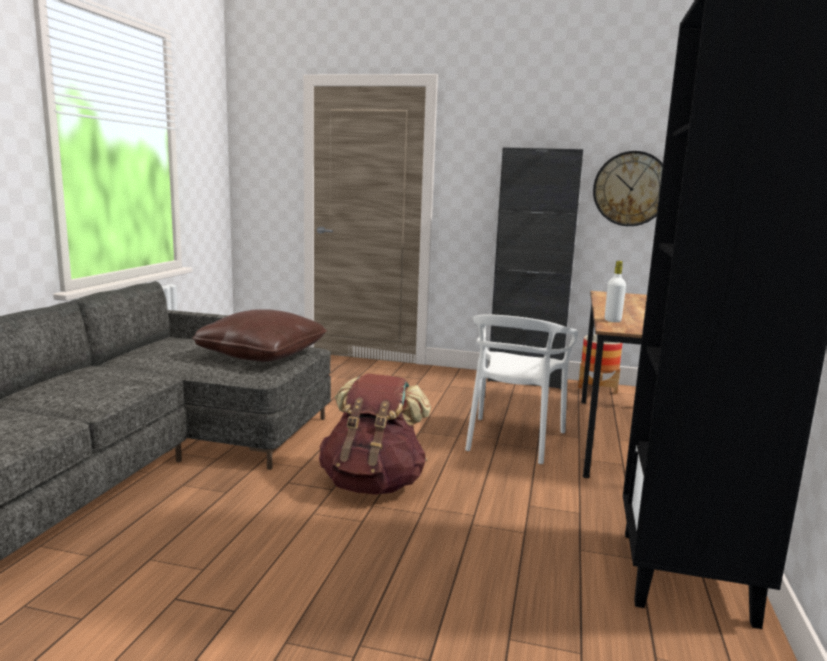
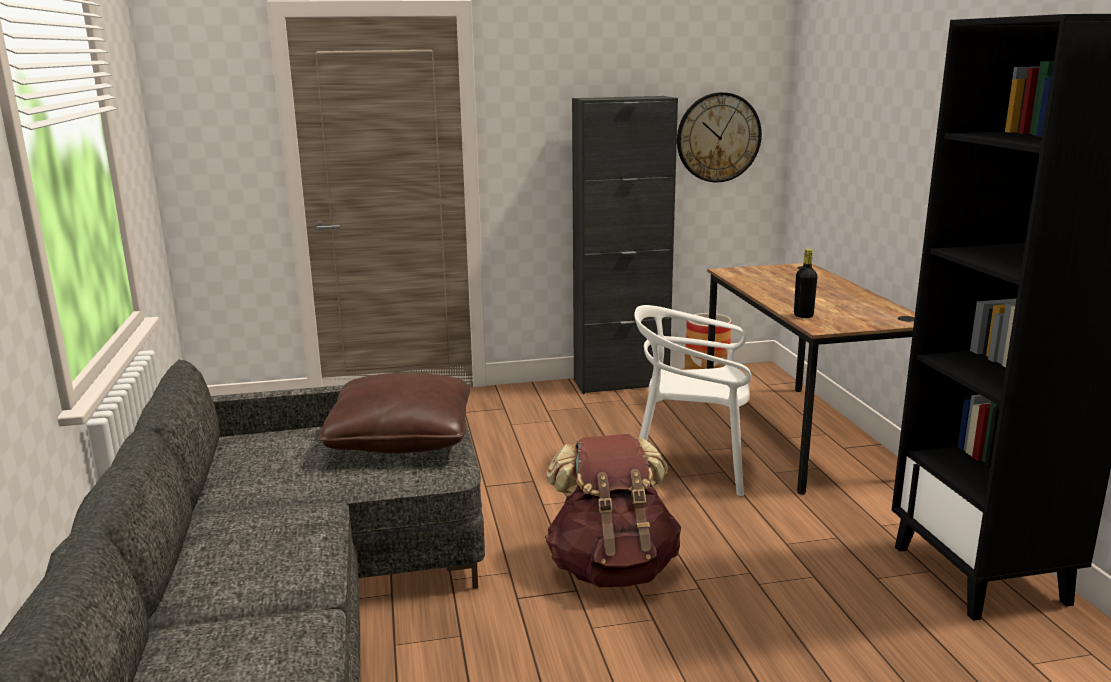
camera: 25 degrees left, 5 degrees up
white chair [465,314,578,464] -> white chair turned 105 degrees clockwise [634,305,751,496]
white bottle [605,261,626,322] -> black bottle [794,249,817,318]

